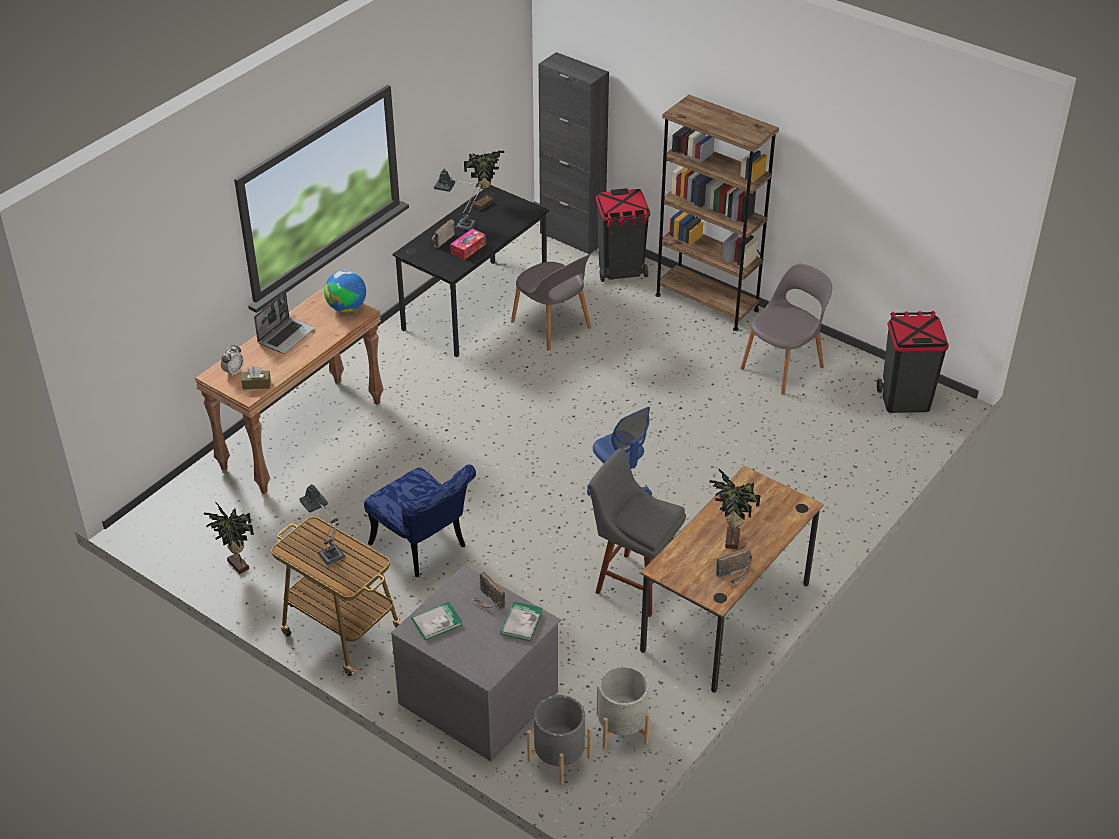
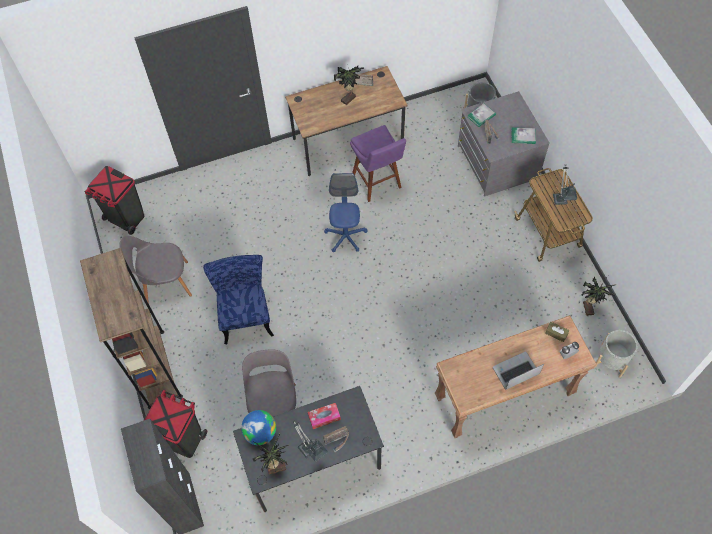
camera: 145 degrees left, 20 degrees up
globe [324,270,366,312] -> globe moved to [241,410,276,445]
blue chair [364,464,476,577] -> blue chair moved to [203,255,274,344]
grey stool [589,448,686,617] -> purple stool [350,125,406,202]
grey planter [596,666,650,749] -> grey planter moved to [594,330,638,378]

